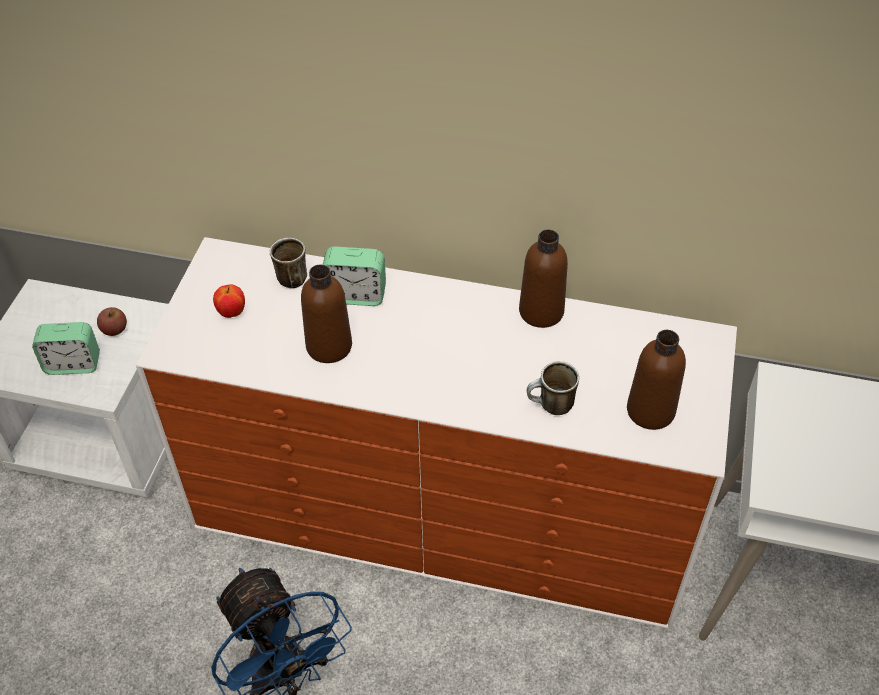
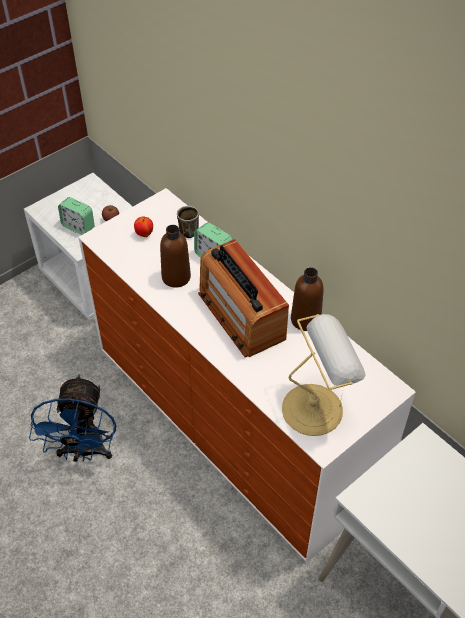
camera: 35 degrees right, 0 degrees up
mug [527,361,579,415] -> none
brown bottle [627,330,686,430] -> table lamp [282,314,366,436]
none -> radio [198,239,289,357]

